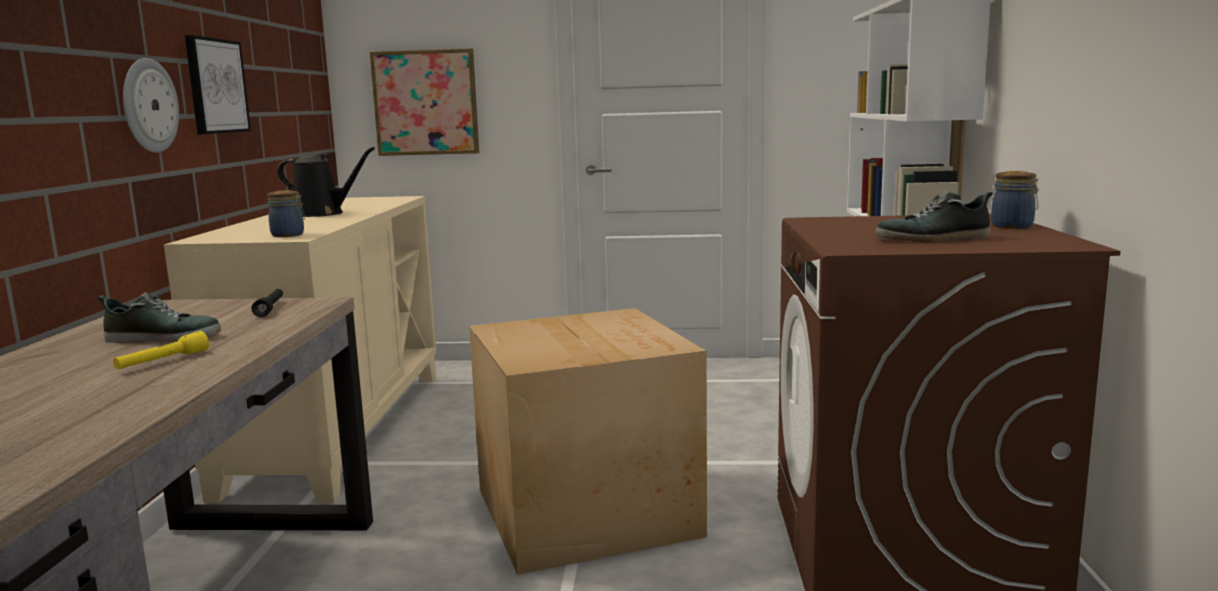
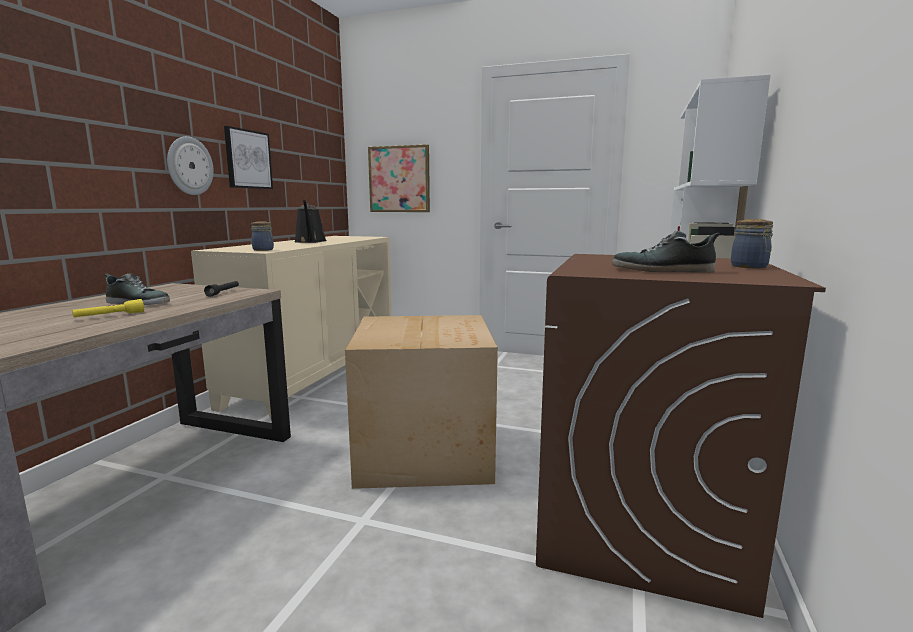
camera: 15 degrees right, 0 degrees up
black watering can [277,147,375,217] -> black watering can turned 45 degrees clockwise [294,200,327,243]

